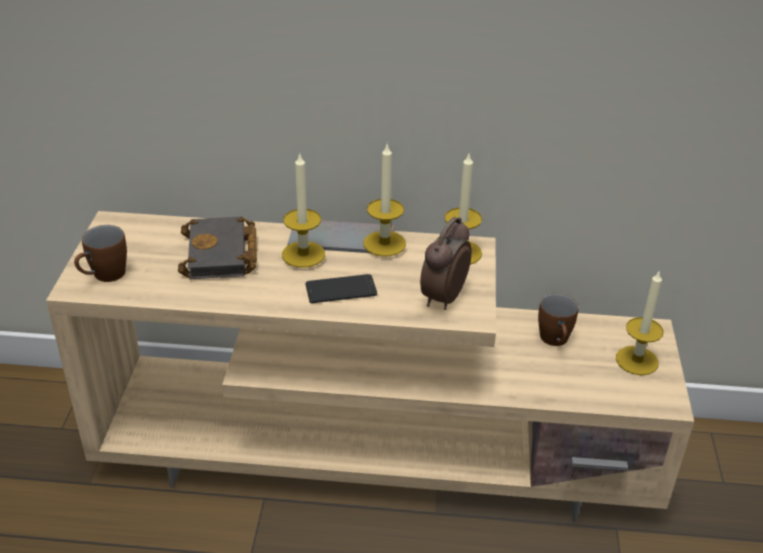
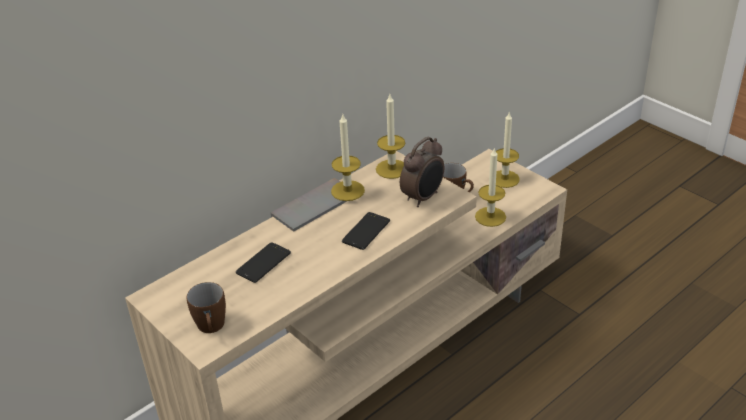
camera: 45 degrees left, 0 degrees up
black book [178,217,257,279] -> phone [236,242,291,283]
candle [282,153,325,268] -> candle moved to [475,147,506,227]
alarm clock [420,217,472,310] -> alarm clock turned 120 degrees counterclockwise [400,137,444,207]

